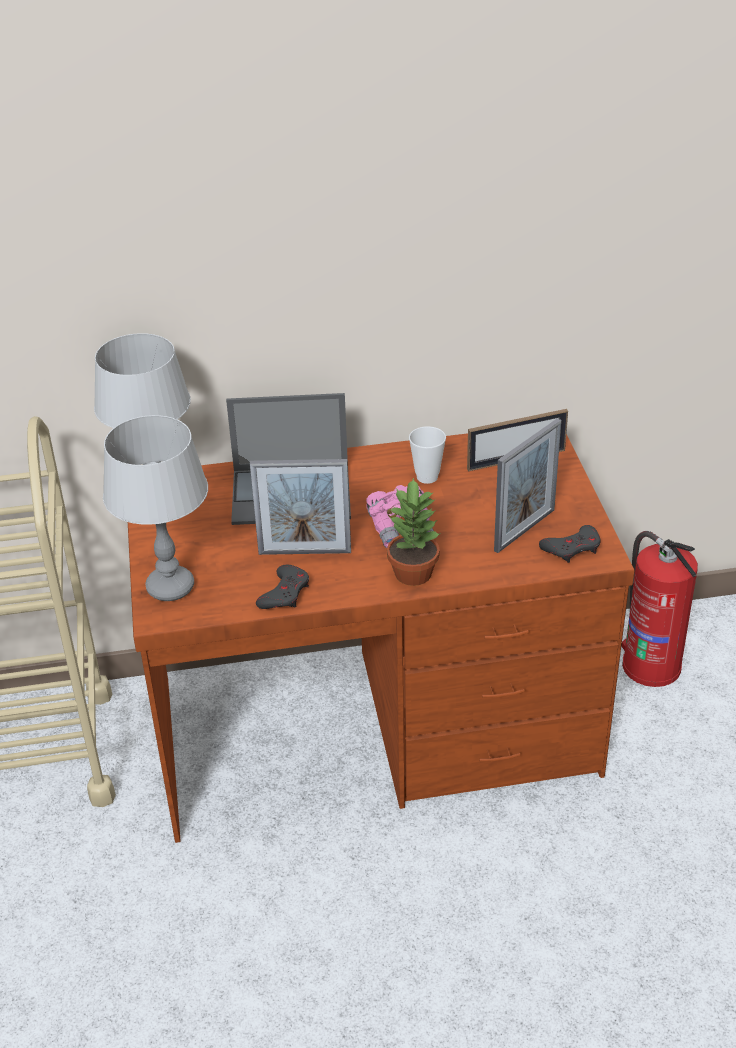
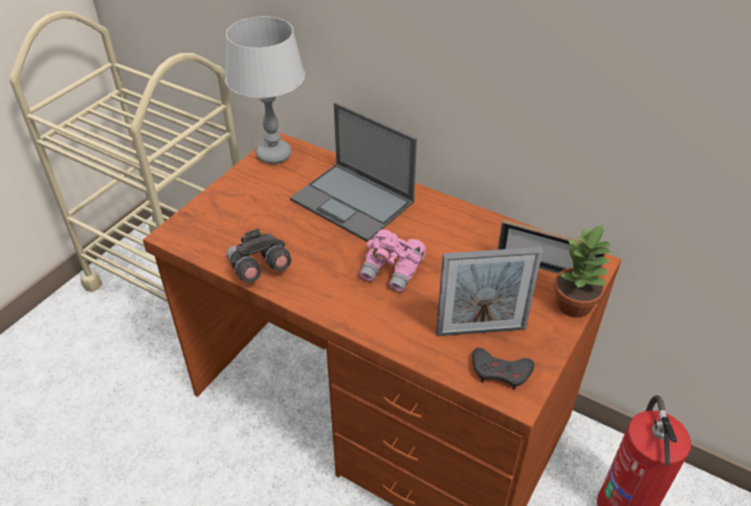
camera: 40 degrees right, 5 degrees up
grey table lamp [103,415,208,601] -> none
picture frame [250,459,351,555] -> none
grey game controller [256,565,309,609] -> grey binoculars [227,229,291,283]
potted plant [387,478,441,586] -> potted plant moved to [554,223,611,318]
cup [409,426,446,484] -> none

